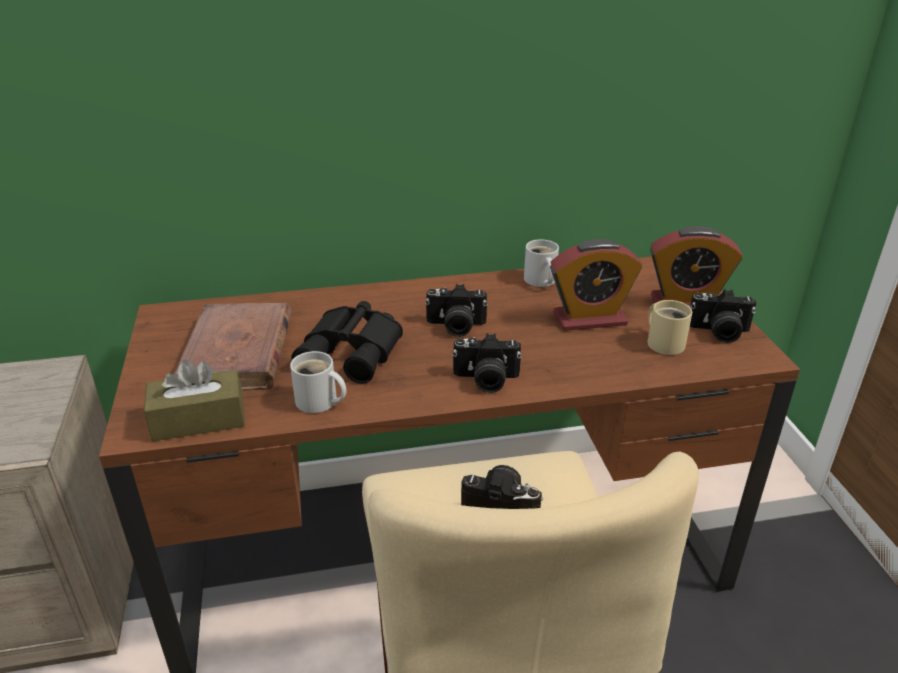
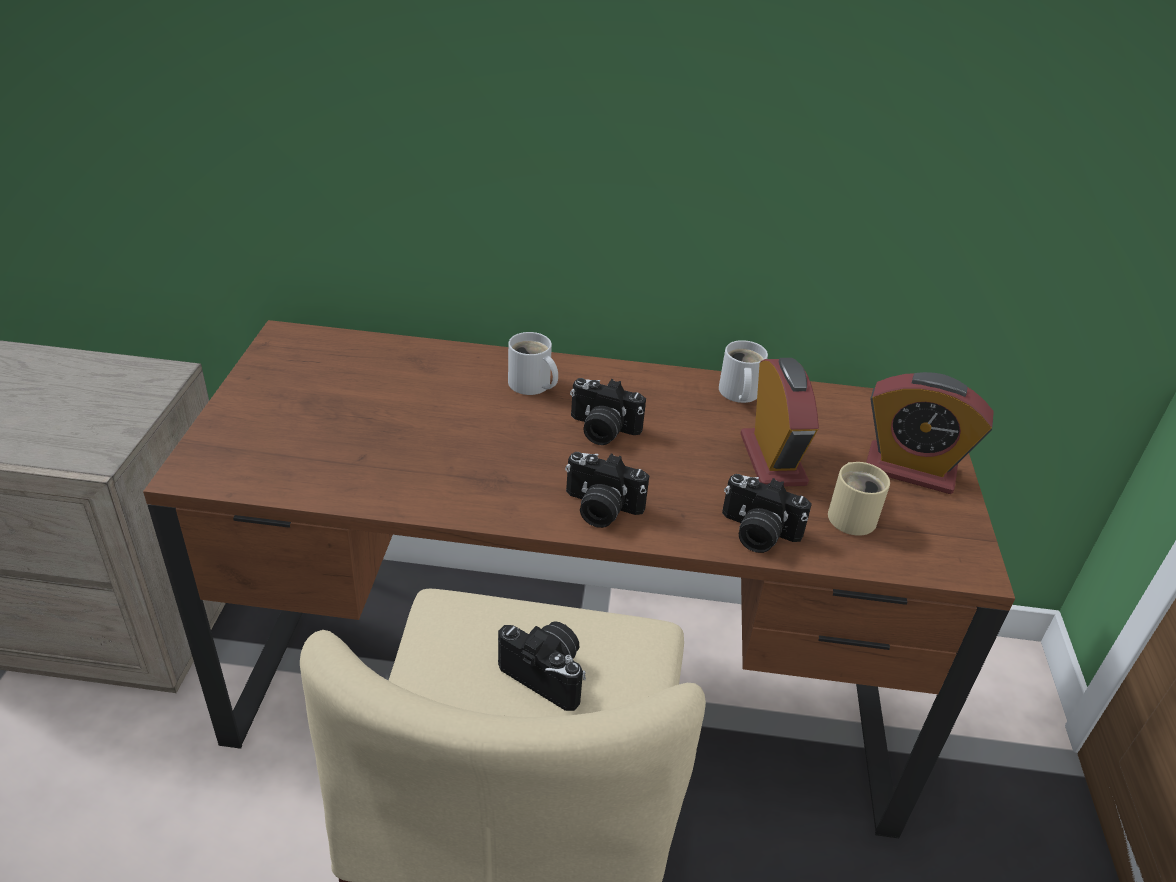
camera: 15 degrees right, 5 degrees up
brown tissue box [144,360,245,442] -> none
brown book [174,303,291,391] -> none
white mug [290,351,347,413] -> white mug moved to [508,332,558,395]
black binoculars [292,301,403,384] -> none
alarm clock [550,239,643,331] -> alarm clock turned 105 degrees counterclockwise [740,358,819,486]
camera [690,289,756,343] -> camera moved to [722,474,812,553]

